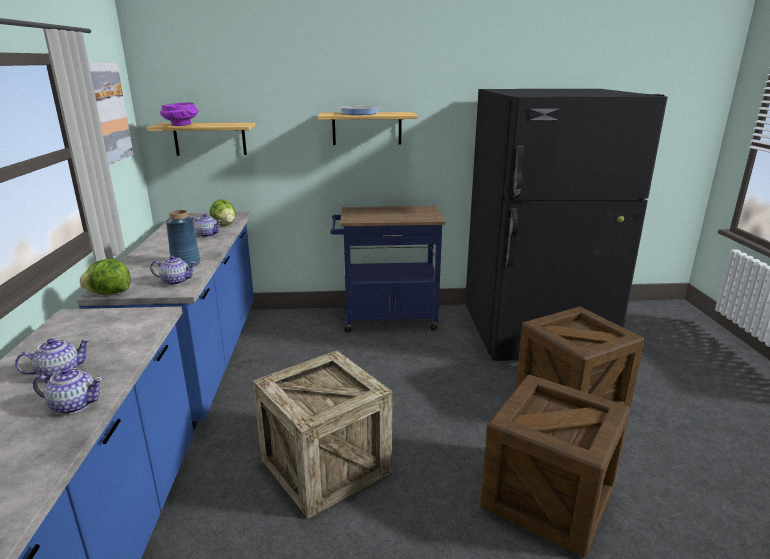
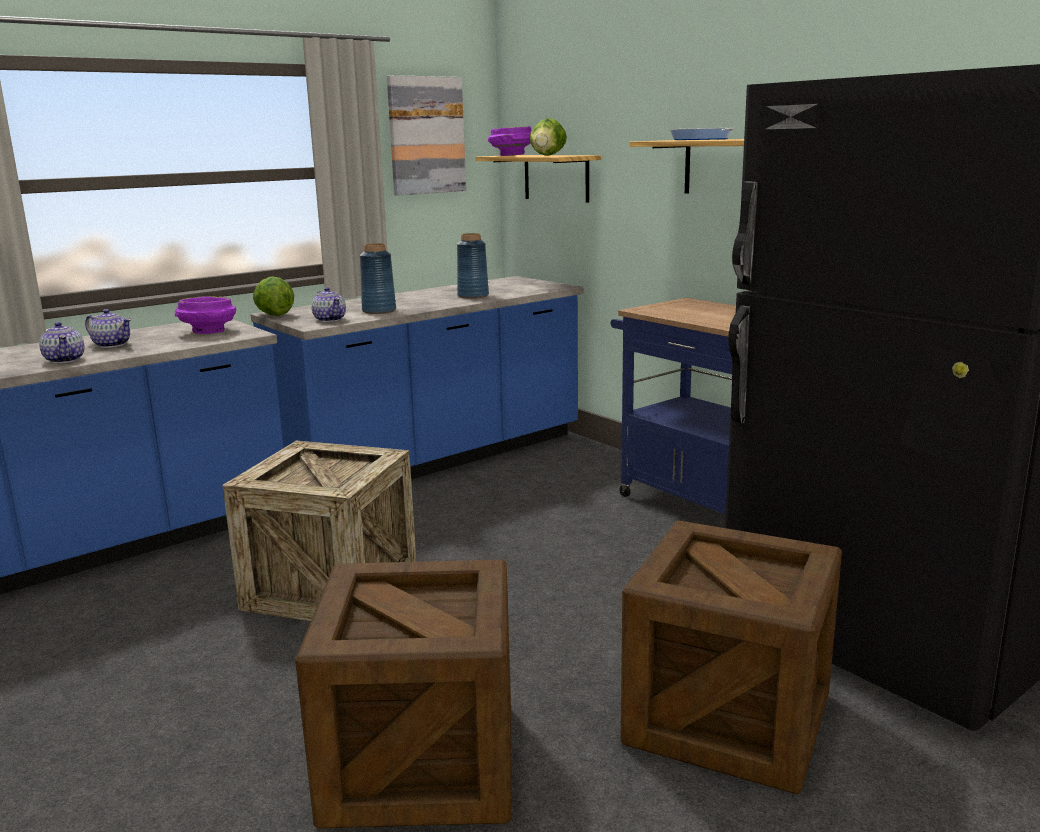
camera: 55 degrees right, 5 degrees down
teapot [192,214,222,237] -> blue vase [457,233,489,299]
lettuce [209,199,236,226] -> lettuce moved to [530,118,567,156]
none -> purple bowl [174,296,236,334]

